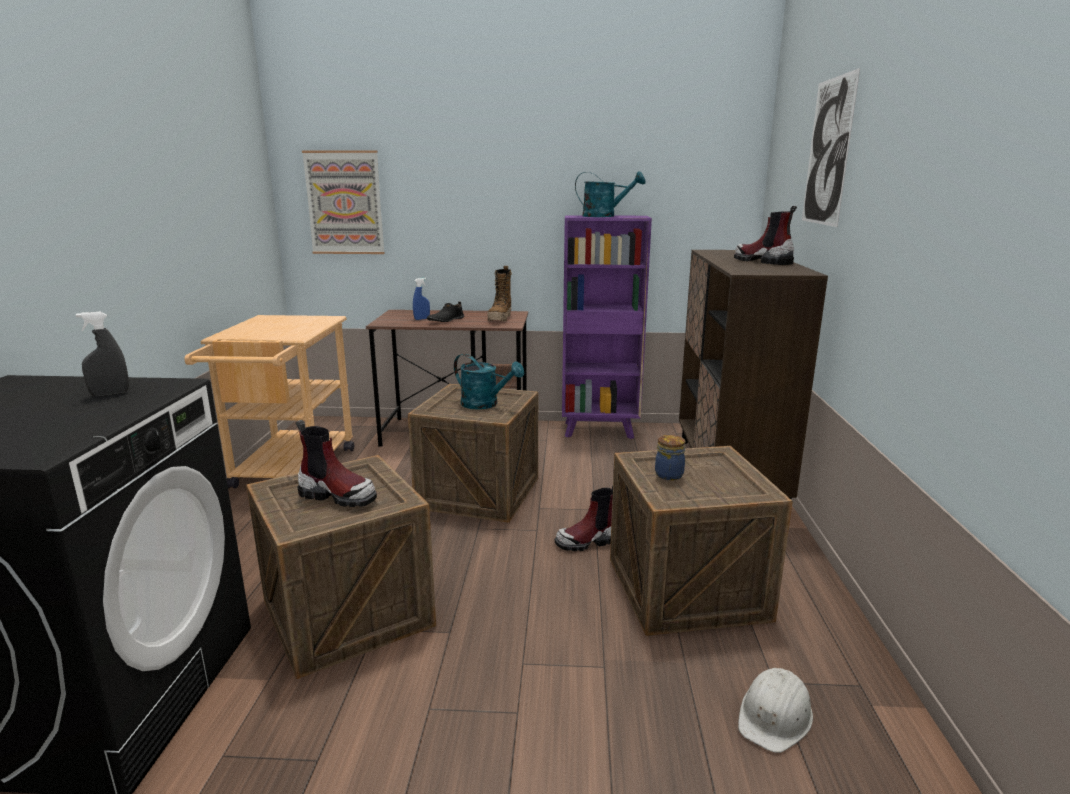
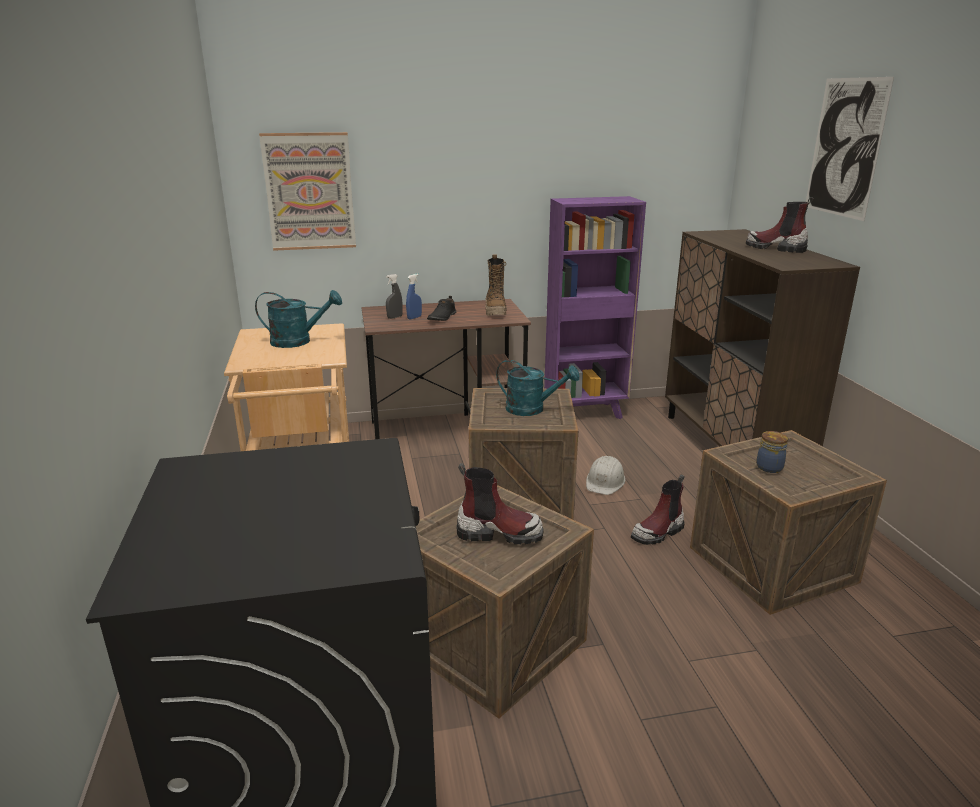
camera: 15 degrees left, 5 degrees up
grey spray bottle [76,312,129,396] -> grey spray bottle moved to [386,274,403,319]
turquoise watering can [575,171,646,217] -> turquoise watering can moved to [255,290,342,348]
white hard hat [738,668,813,753] -> white hard hat moved to [586,456,625,495]

